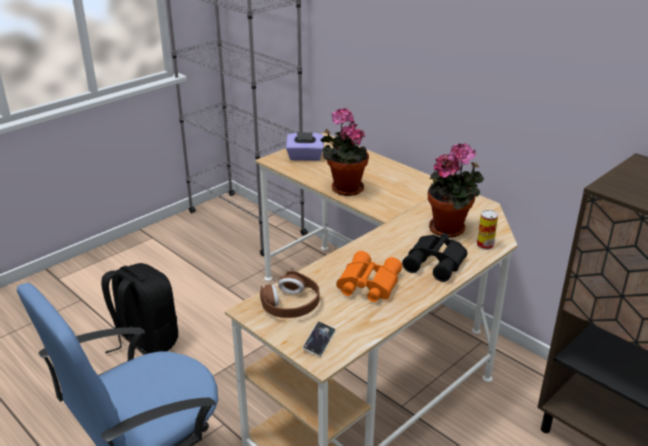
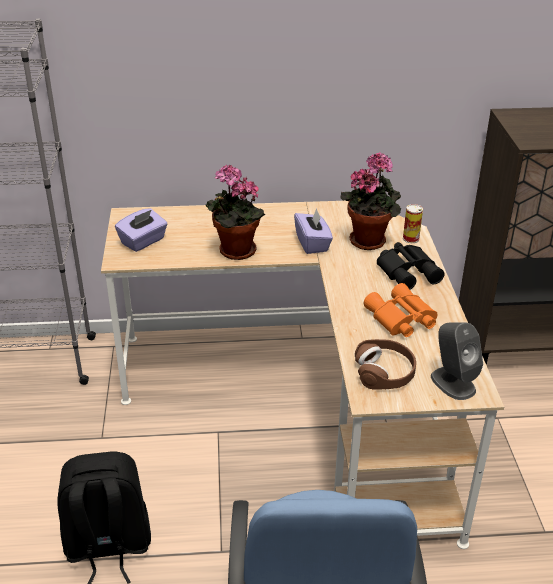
camera: 50 degrees left, 5 degrees up
phone [302,322,336,357] -> grey speaker [431,323,483,400]
none -> purple tissue box [294,208,333,254]

